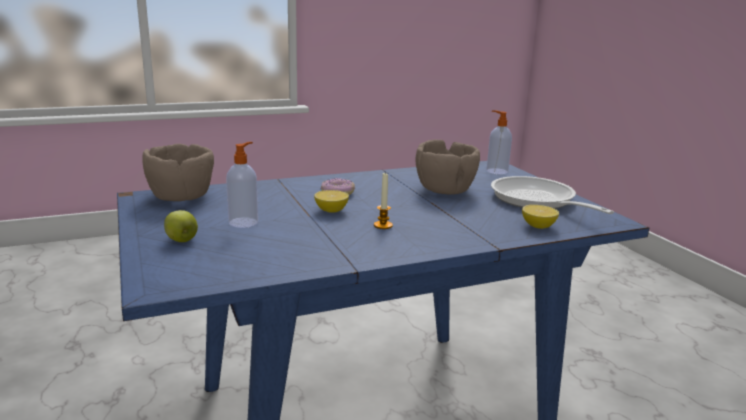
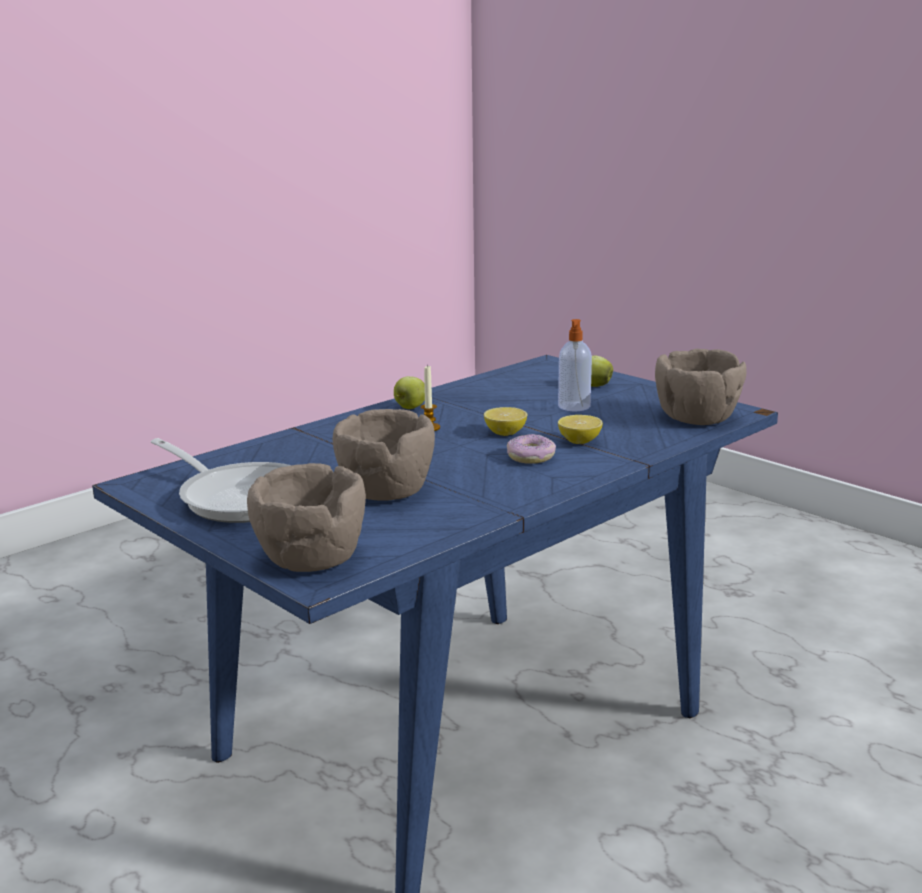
camera: 160 degrees right, 0 degrees up
soap dispenser [487,110,512,174] -> brown bowl [247,463,366,572]
lemon [522,205,559,229] -> lemon moved to [558,415,603,444]
none -> apple [394,376,425,409]

